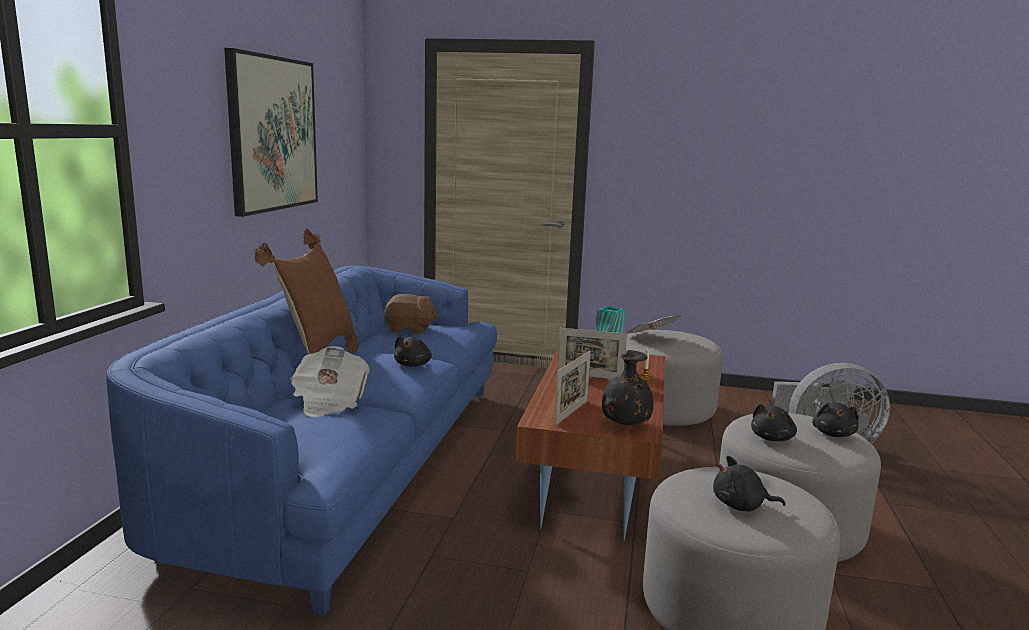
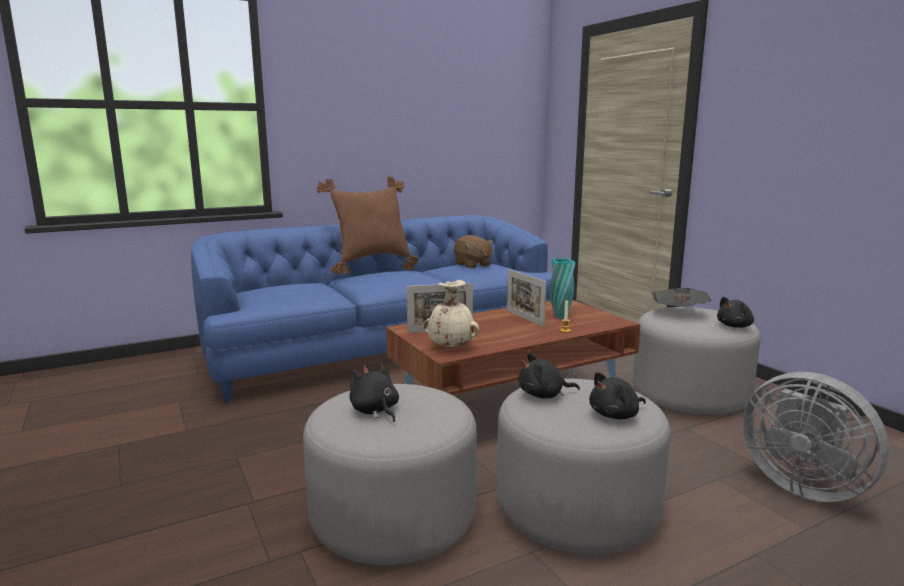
camera: 50 degrees right, 0 degrees up
picture [224,48,318,217] -> none
newspaper [290,346,370,417] -> none
black plush toy [394,336,432,367] -> black plush toy moved to [717,297,754,328]
black vase [602,350,654,425] -> beige vase [423,280,479,348]

